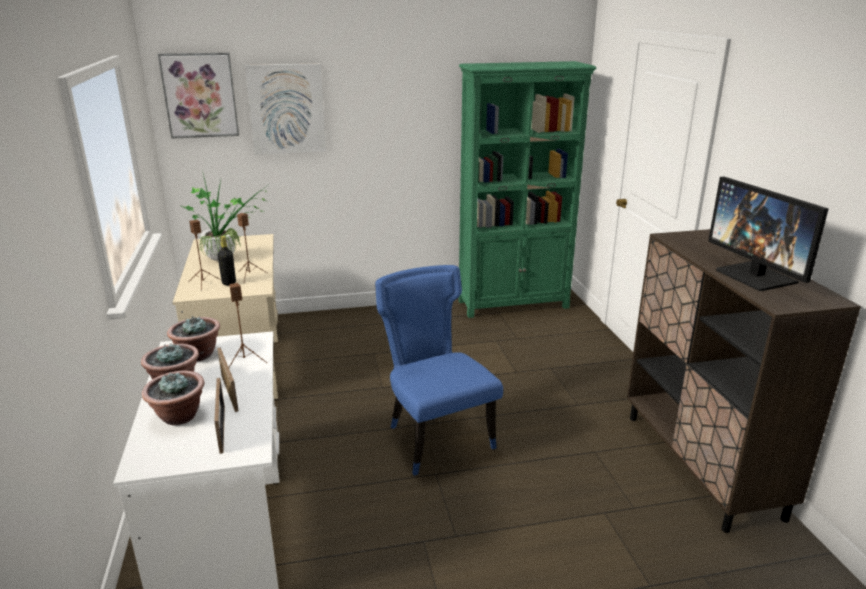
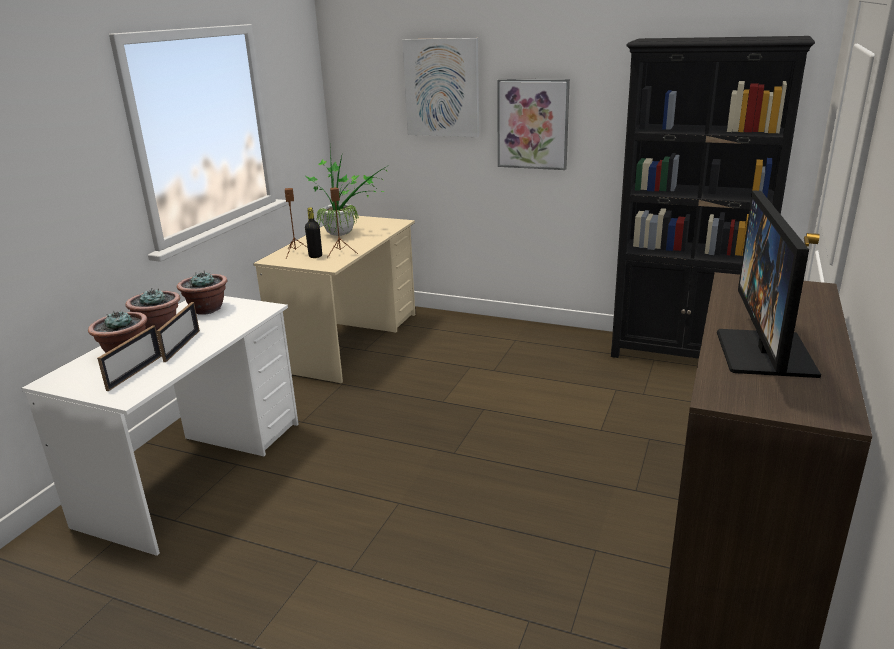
camera: 35 degrees right, 0 degrees up
picture [158,53,239,139] -> picture moved to [497,79,570,170]
brown speaker [229,283,267,368] -> none
blue chair [375,265,503,476] -> none
green bookcase [459,61,597,318] -> black bookcase [611,36,815,359]

